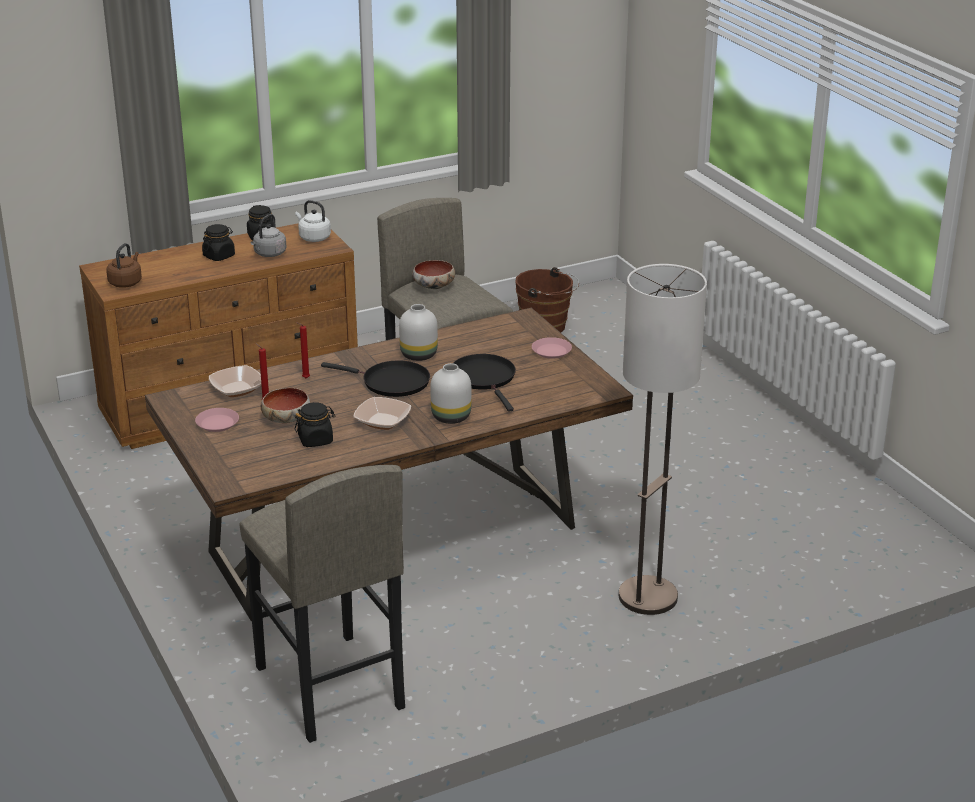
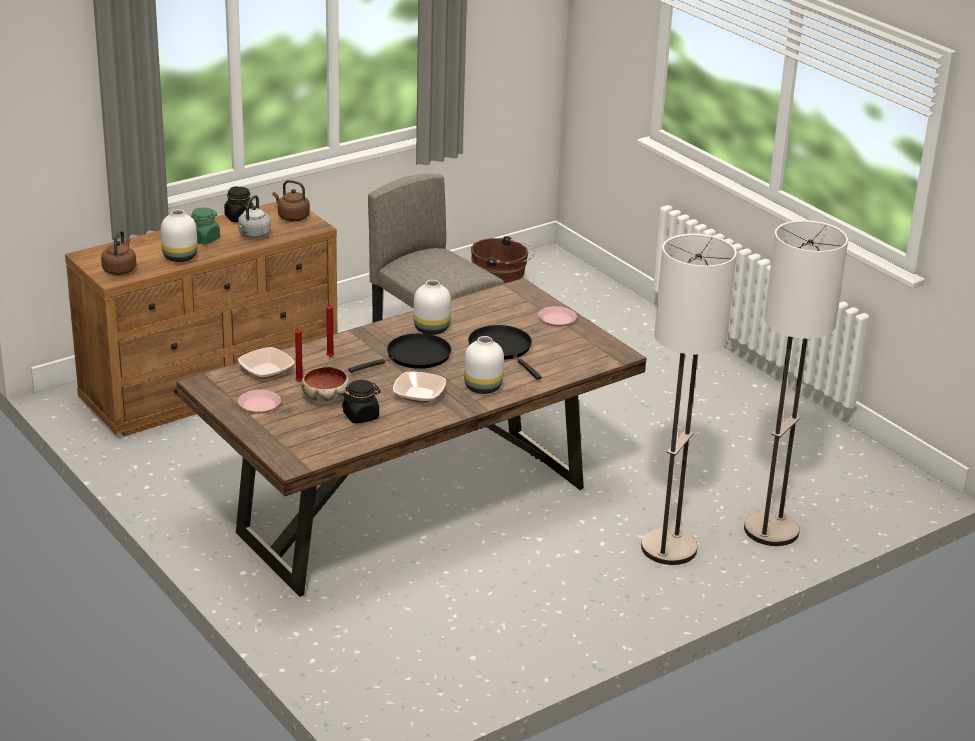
camera: 10 degrees left, 0 degrees up
black jar [202,224,235,261] -> green jar [191,207,220,244]
grey stool [239,465,405,743] -> none
white kettle [295,200,331,242] -> brown kettle [273,180,310,221]
black frying pan [321,360,430,397] -> black frying pan turned 45 degrees counterclockwise [348,333,451,373]
bowl [412,260,455,289] -> none
none -> white vase [161,209,197,262]
none -> floor lamp [744,220,848,546]

